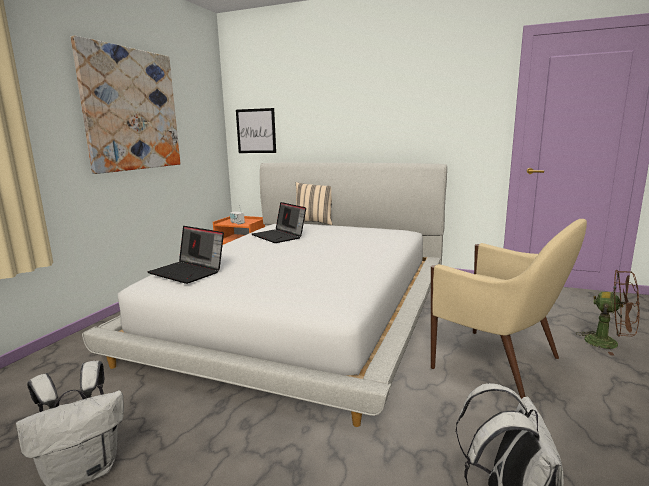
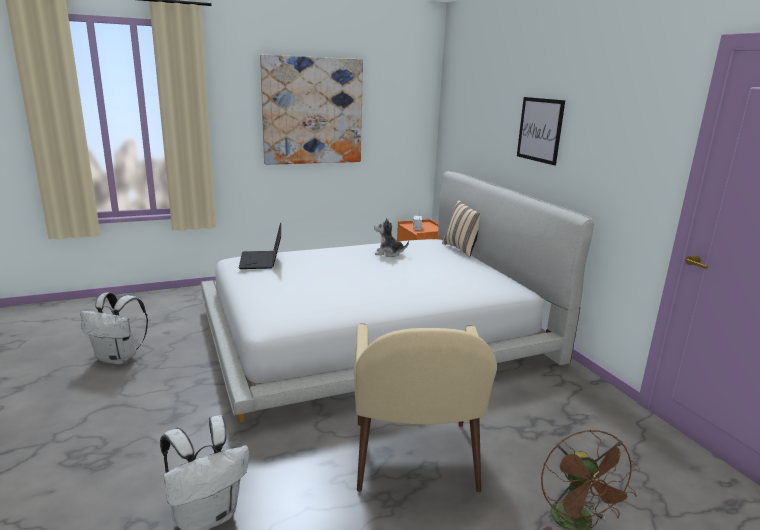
camera: 45 degrees right, 5 degrees up
picture [236,108,276,153] -> picture moved to [517,97,565,165]
laptop [252,202,306,243] -> plush toy [374,218,409,257]

